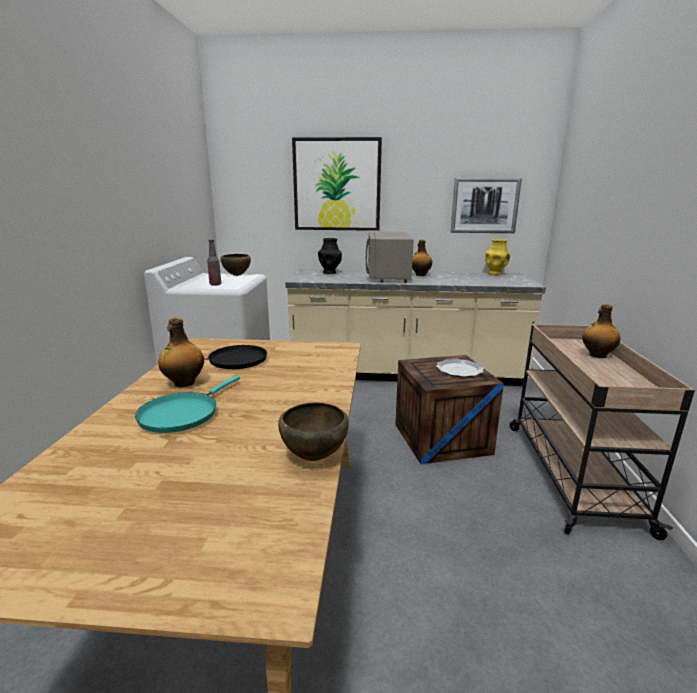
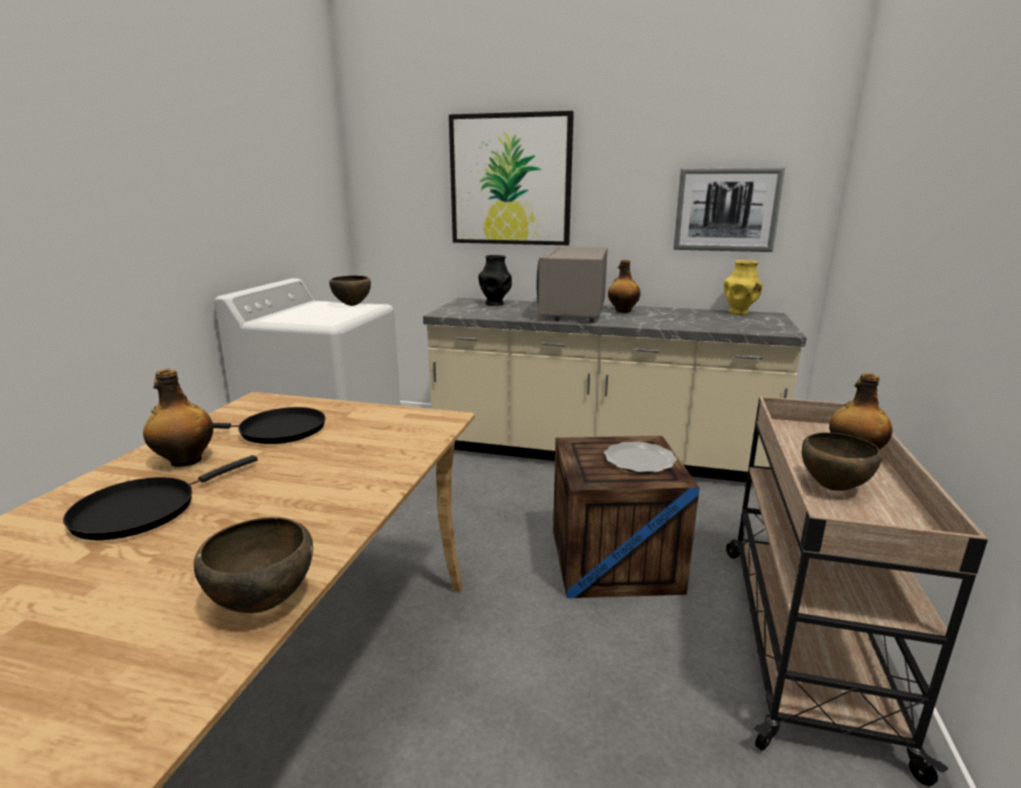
camera: 10 degrees right, 0 degrees up
turquoise frying pan [135,376,240,433] -> black frying pan [63,455,258,540]
bottle [207,240,221,286] -> none
none -> brown bowl [802,432,882,491]

